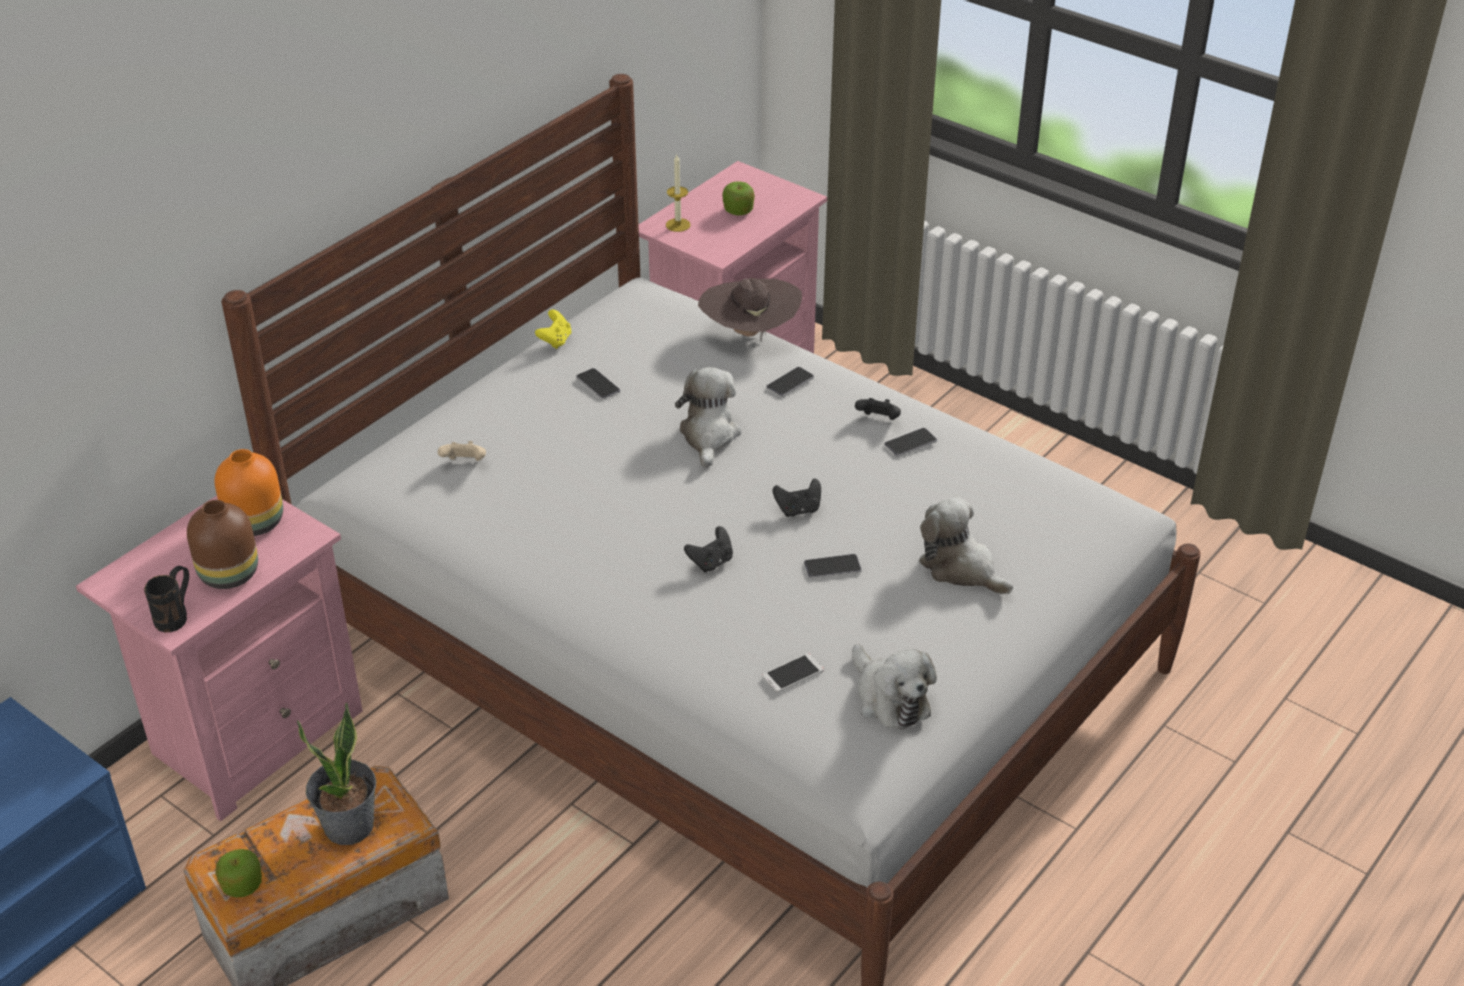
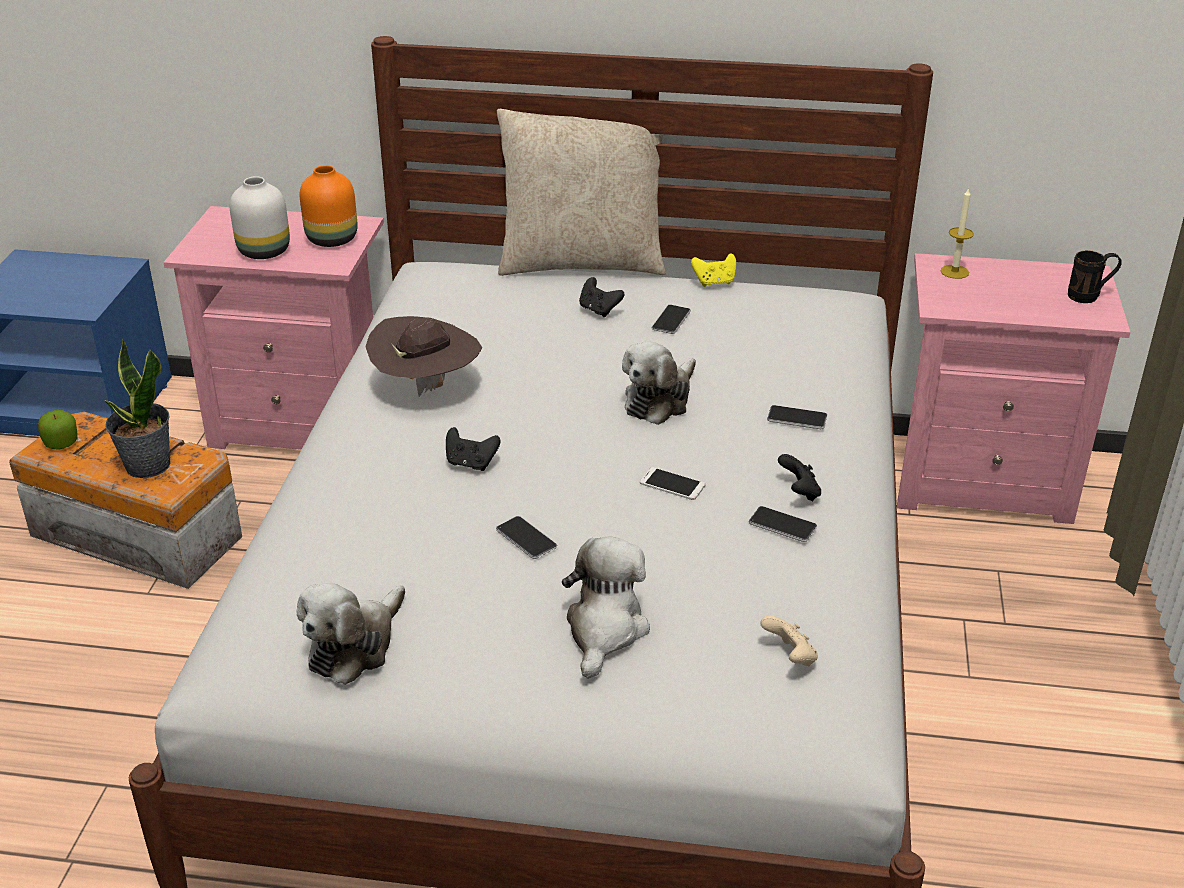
camera: 60 degrees right, 5 degrees down
black mug [144,566,189,632] -> black mug moved to [1068,250,1122,303]
brown vase [187,500,258,589] -> white vase [230,176,290,259]
beige game controller [438,441,486,461] -> beige game controller moved to [760,615,818,666]
plush toy [675,367,741,468] -> plush toy turned 150 degrees clockwise [622,342,696,425]
brown hat [698,278,802,342] -> brown hat moved to [366,316,483,397]
apple [722,182,755,216] -> none
phone [762,653,824,693] -> phone moved to [640,467,706,500]
black game controller [773,478,821,517] -> black game controller moved to [579,277,625,317]
none -> beige pillow [497,109,666,276]

